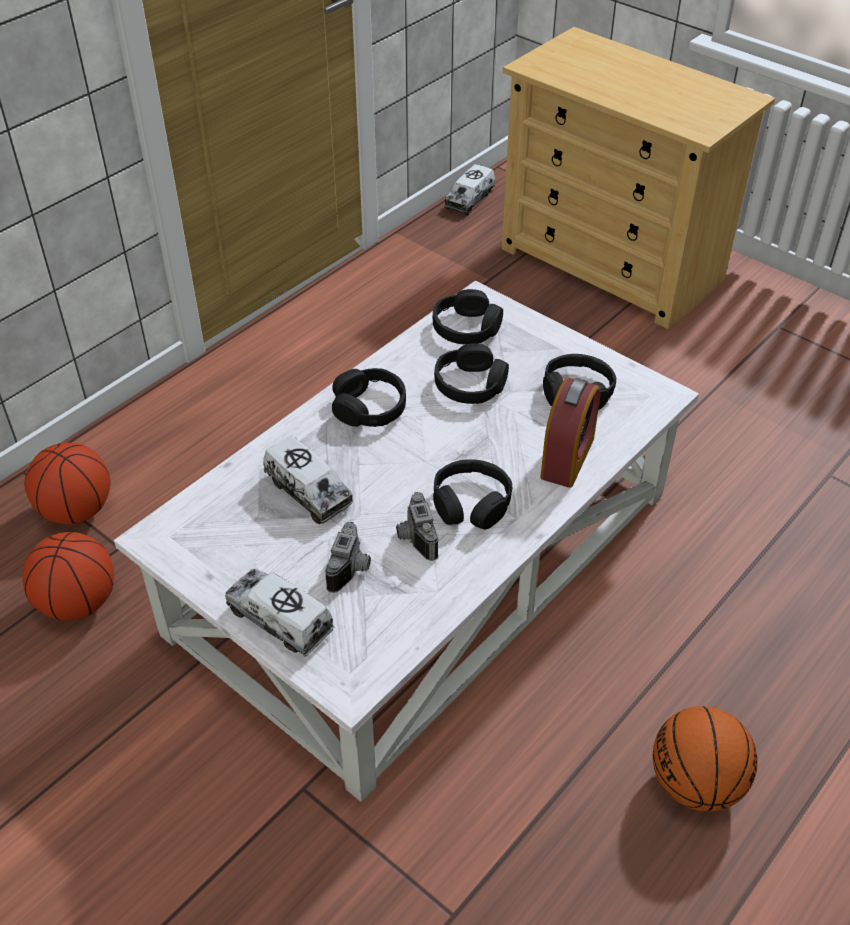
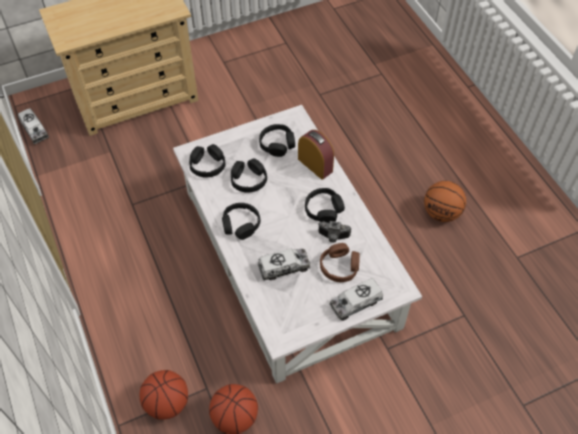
camera: 65 degrees left, 10 degrees up
camera [325,522,371,593] -> brown headphones [320,243,360,282]

